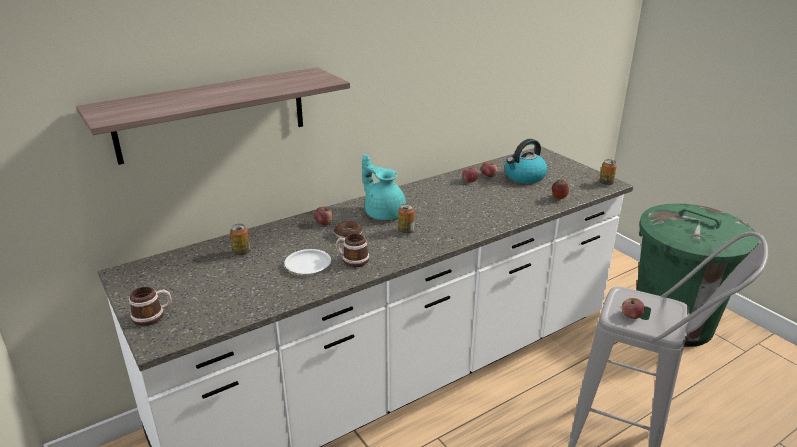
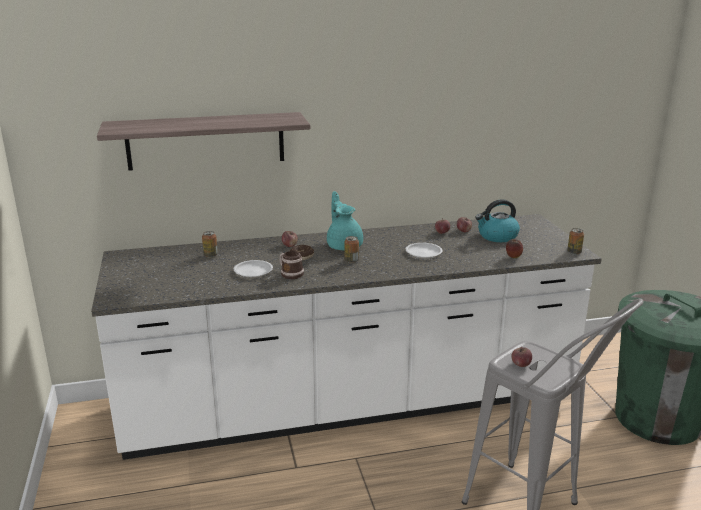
camera: 20 degrees right, 5 degrees down
mug [129,287,172,326] -> none
none -> white plate [406,243,442,258]

